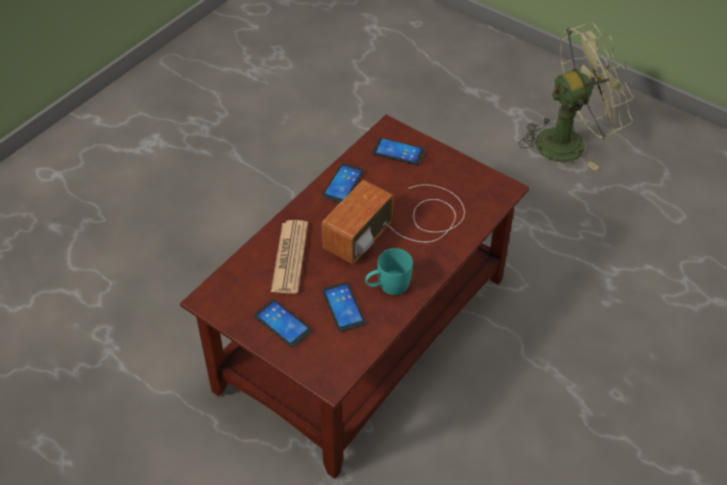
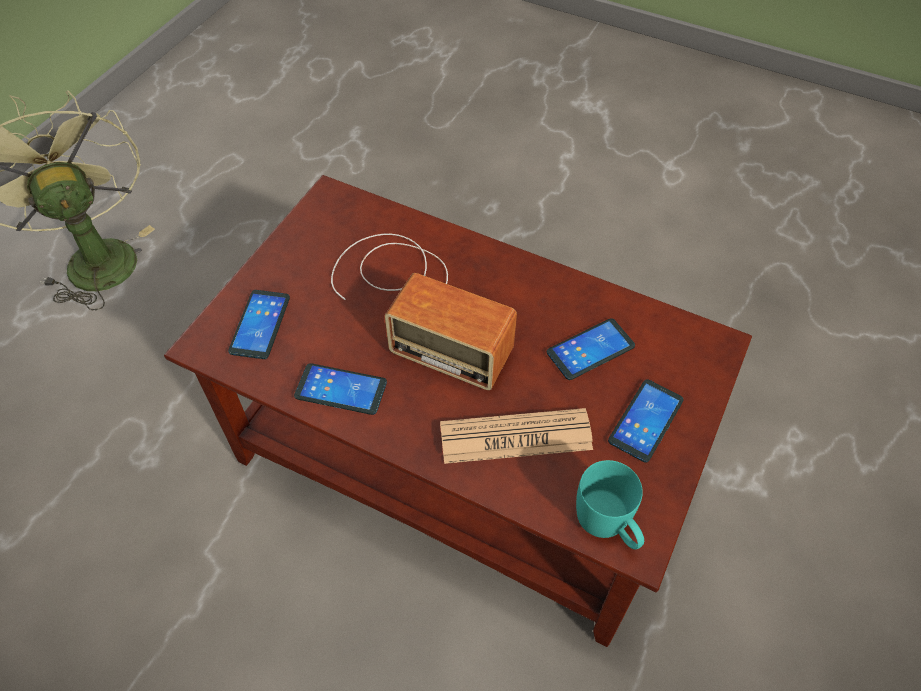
camera: 100 degrees left, 5 degrees up
turquoise mug [365,248,413,295] -> turquoise mug moved to [576,460,644,549]

